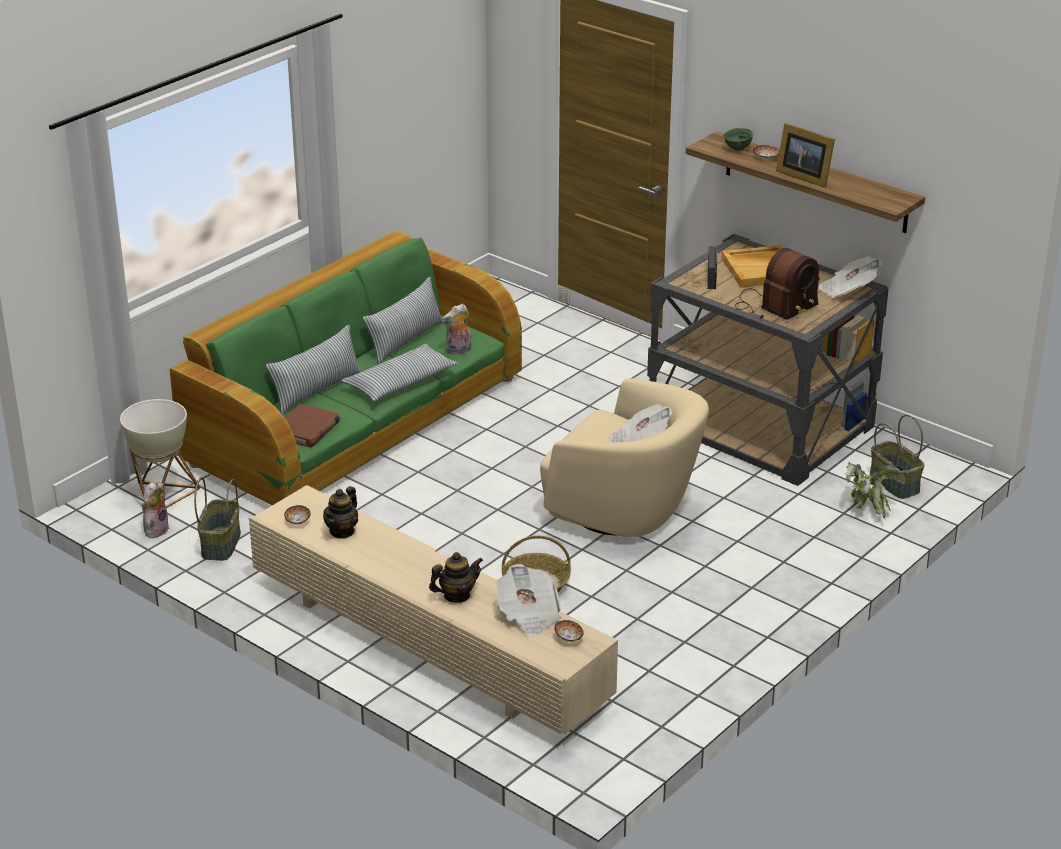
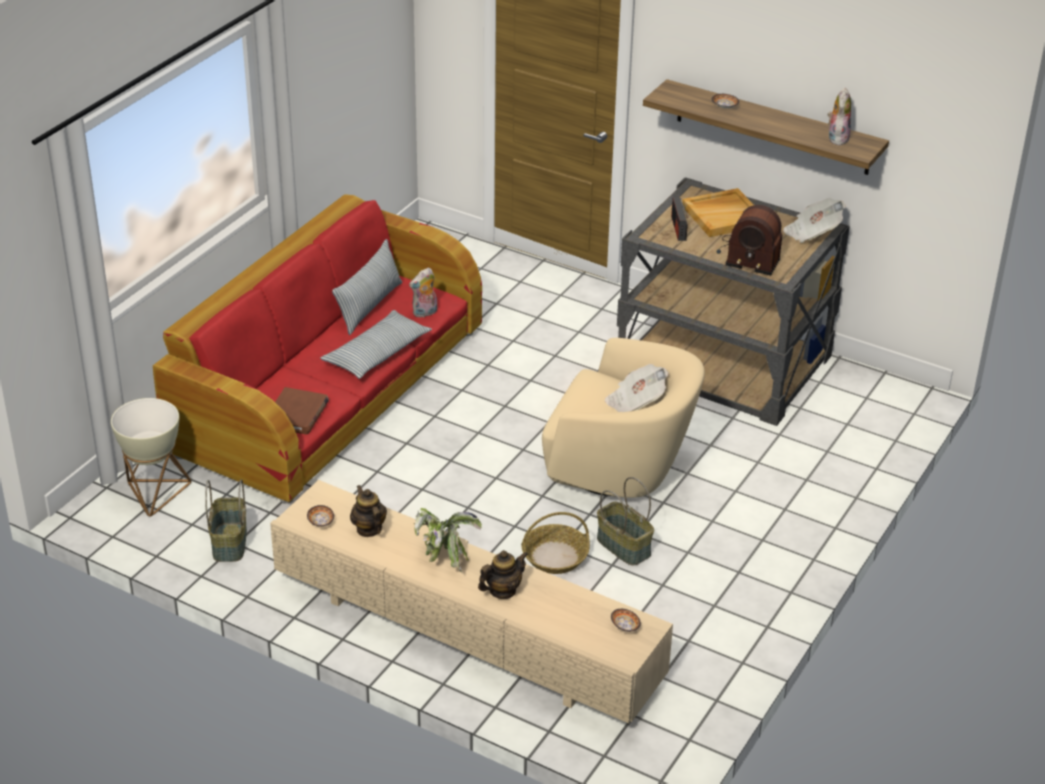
camera: 10 degrees left, 5 degrees up
plush toy [142,481,169,538] -> plush toy moved to [827,88,851,145]
green sofa [170,232,522,505] -> red sofa [153,194,482,503]
pillow [266,325,362,414] -> none
teapot [323,486,358,539] -> teapot turned 135 degrees clockwise [350,485,387,537]
newspaper [496,564,562,637] -> none
green bowl [723,128,753,151] -> none
radio [735,248,820,320] -> radio turned 75 degrees clockwise [716,205,783,276]
picture frame [776,123,835,188] -> none
potted plant [846,462,906,519] -> potted plant moved to [414,508,482,572]
basket [869,415,924,499] -> basket moved to [597,477,654,566]

